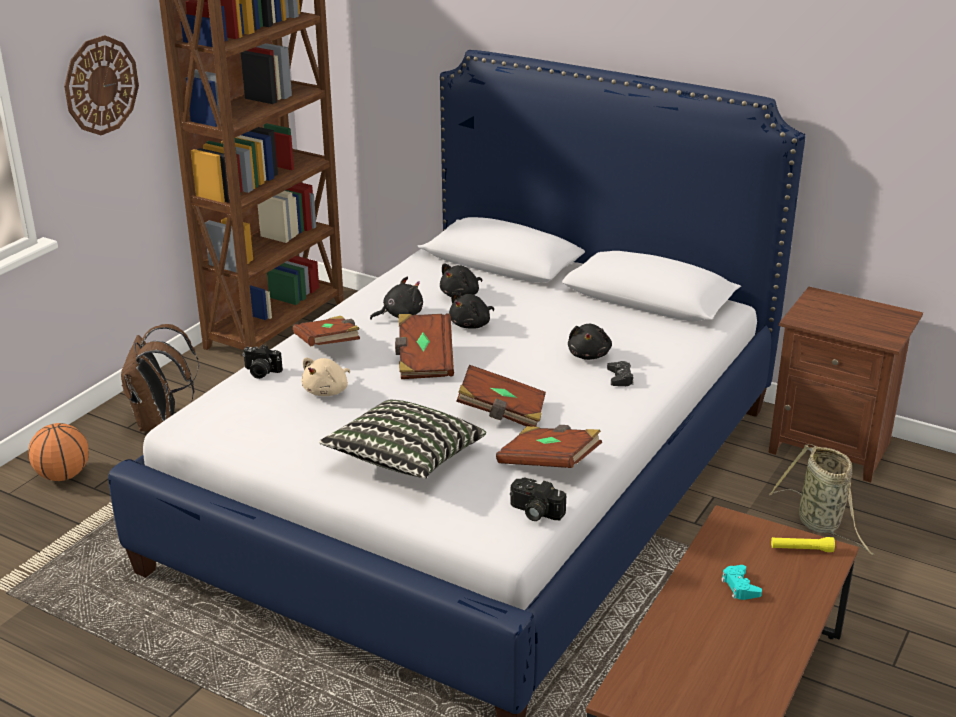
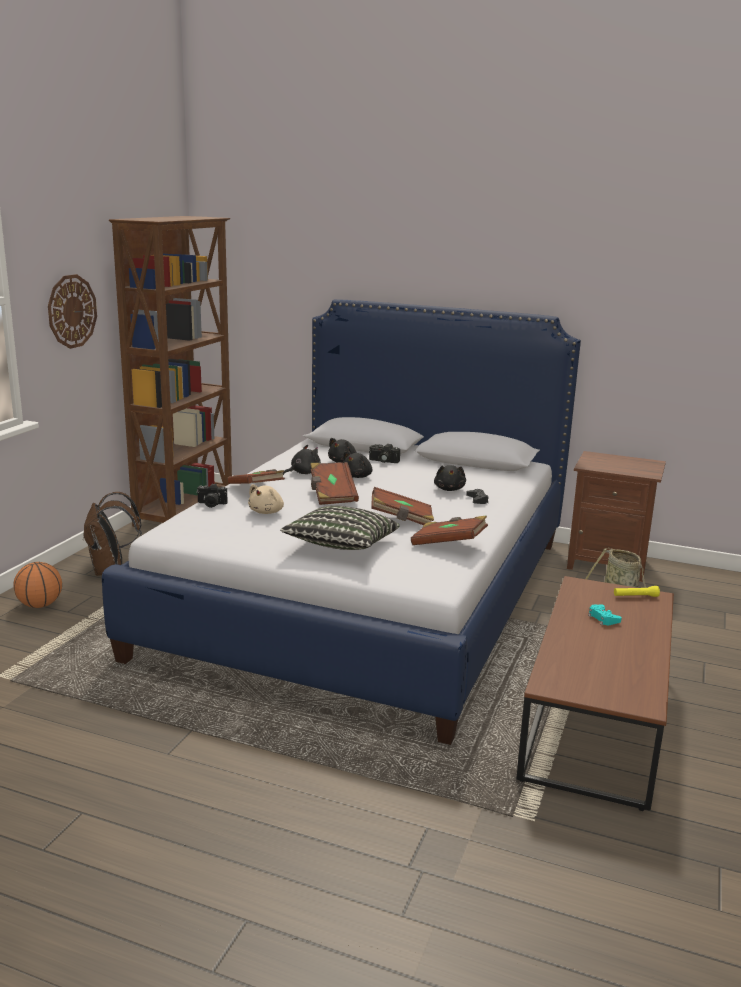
camera: 10 degrees left, 10 degrees down
camera [510,478,566,521] -> camera moved to [369,444,400,463]

